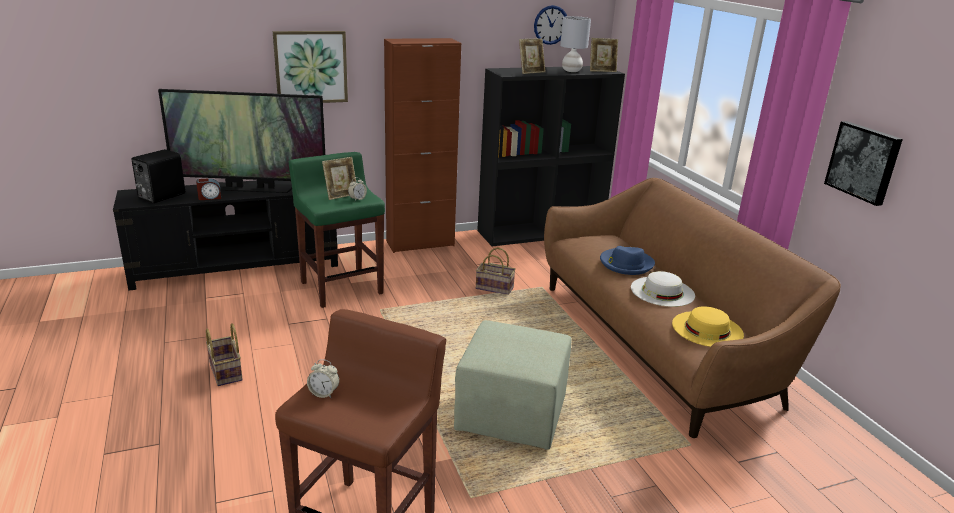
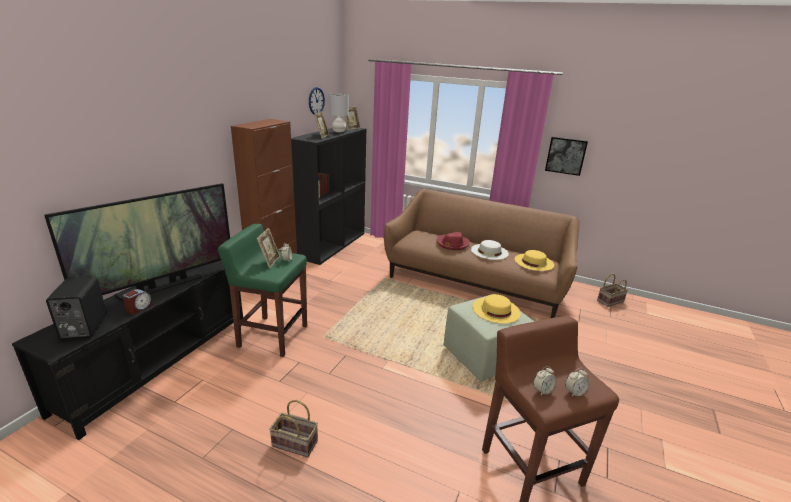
camera: 45 degrees left, 0 degrees up
picture [273,31,348,103] -> none
basket [476,247,516,294] -> basket moved to [597,274,628,307]
blue hat [600,246,655,275] -> red hat [437,232,470,250]
none -> yellow hat [472,294,521,324]
none -> alarm clock [565,368,590,396]

